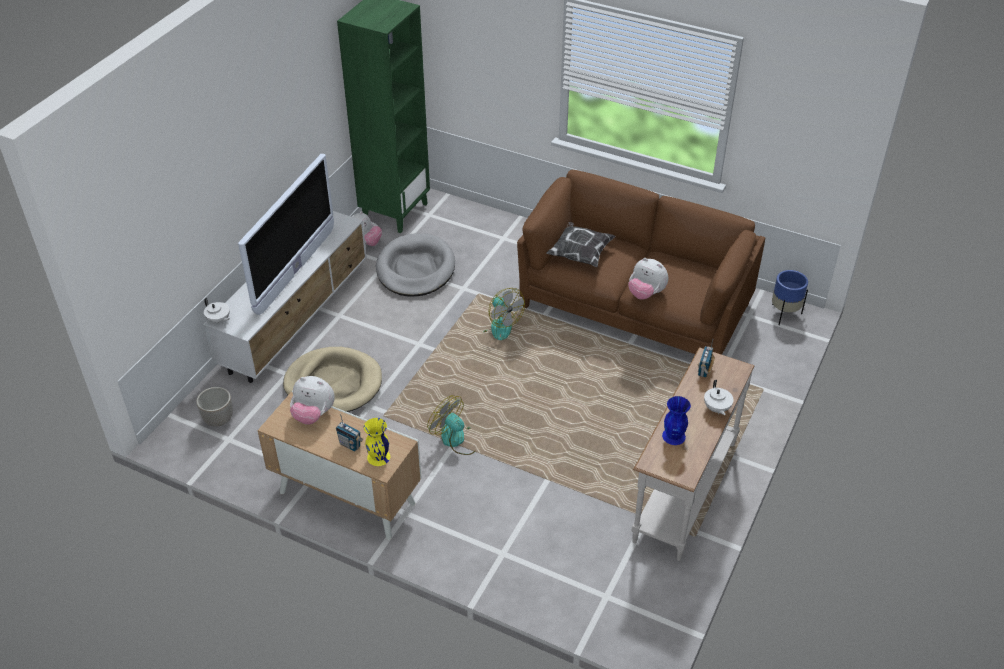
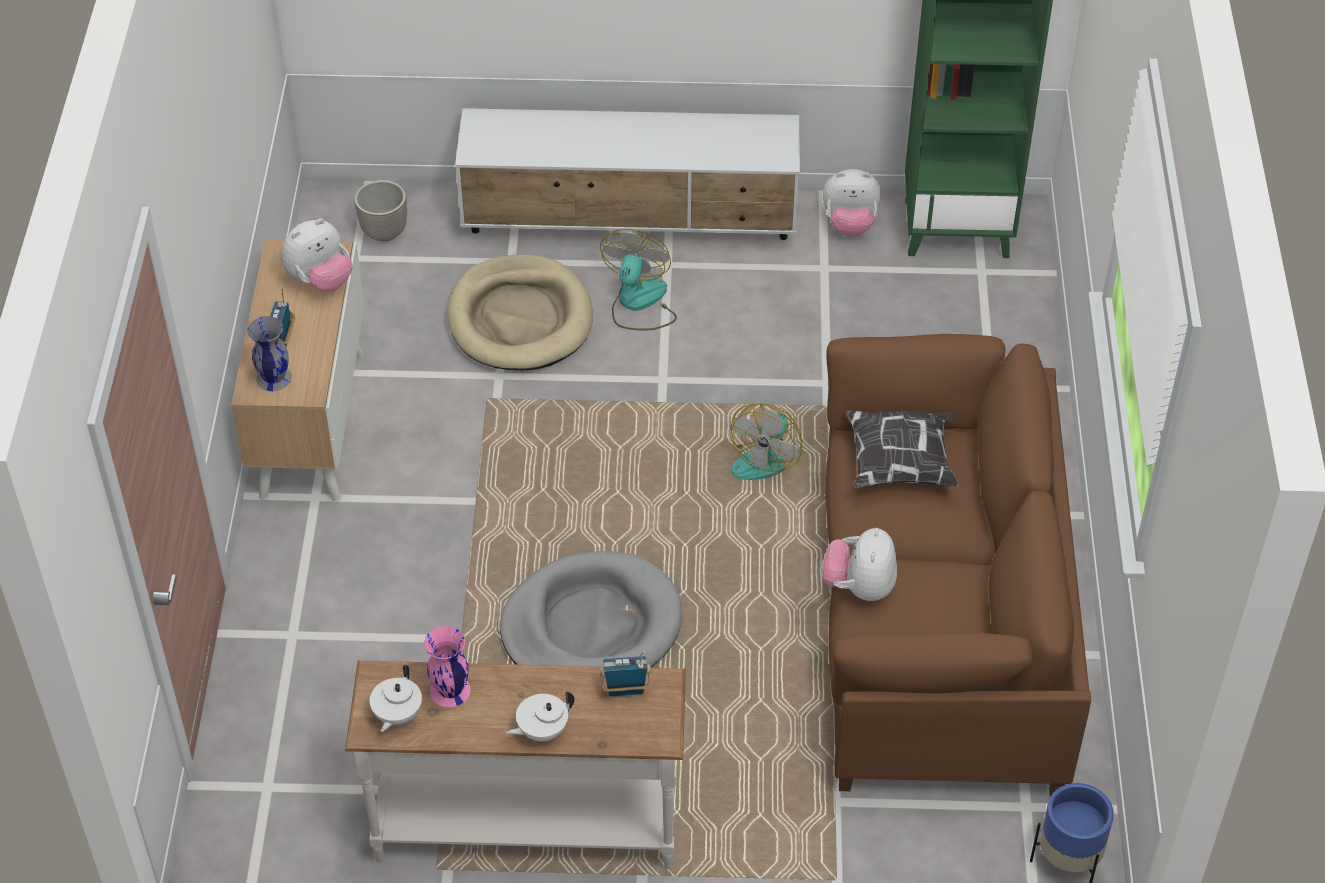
camera: 65 degrees right, 5 degrees up
white teapot [204,298,230,324] -> white teapot moved to [370,665,422,732]
television [238,154,334,315] -> none
plush toy [290,376,335,425] -> plush toy turned 120 degrees counterclockwise [280,218,352,292]
yellow vase [364,418,390,466] -> grey vase [247,316,292,391]
grey dog bed [376,233,455,297] -> grey dog bed moved to [500,551,682,667]
fan [427,395,475,455] -> fan moved to [600,229,677,331]
blue vase [662,396,691,445] -> pink vase [424,626,471,707]

